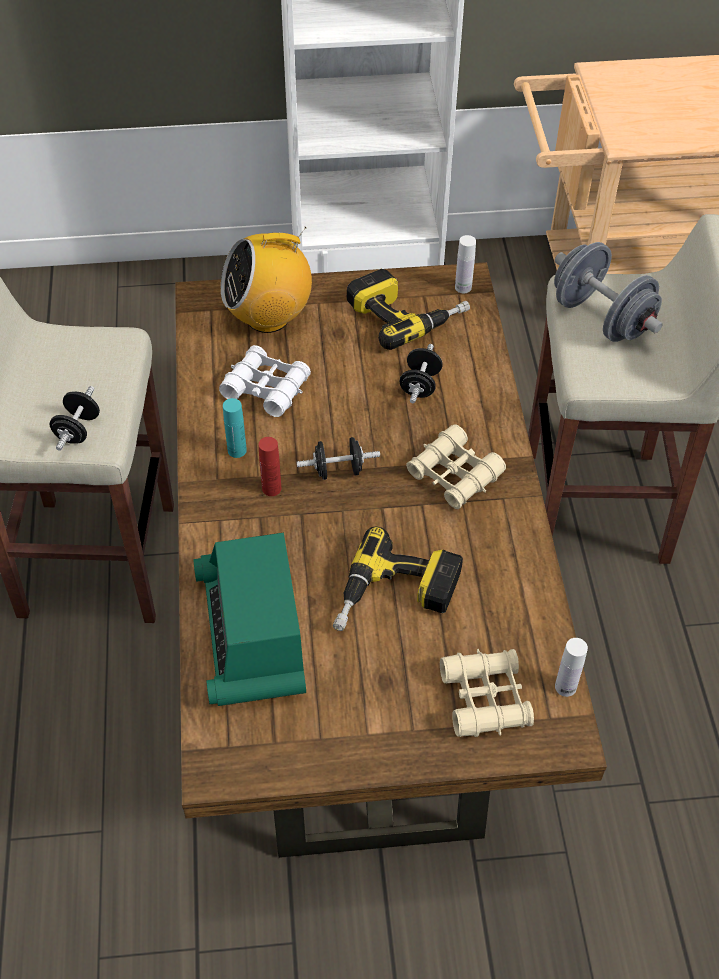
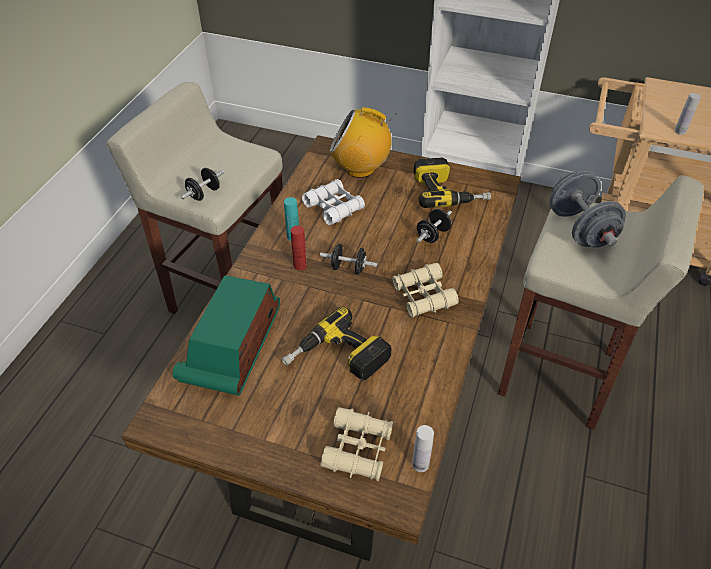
camera: 25 degrees right, 5 degrees down
white bottle [455,235,476,293] -> white bottle moved to [674,93,701,135]

